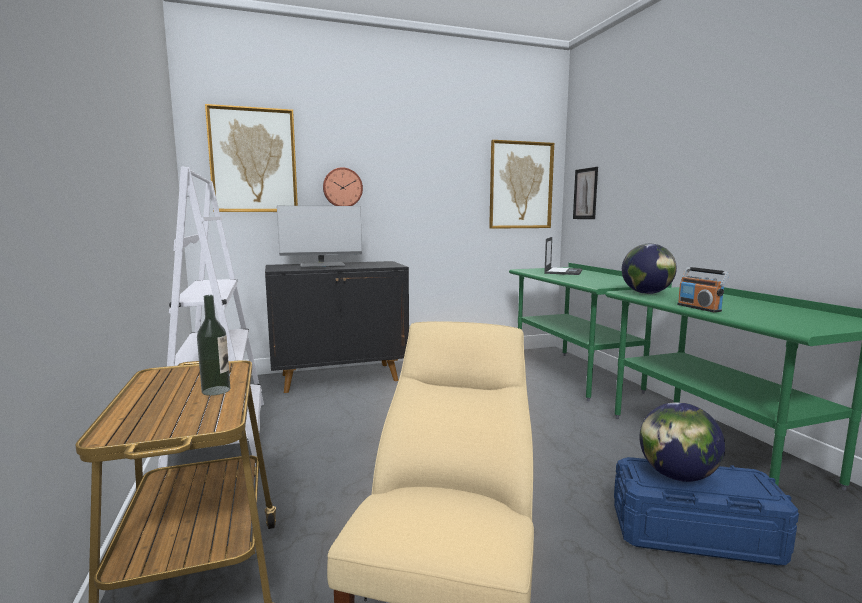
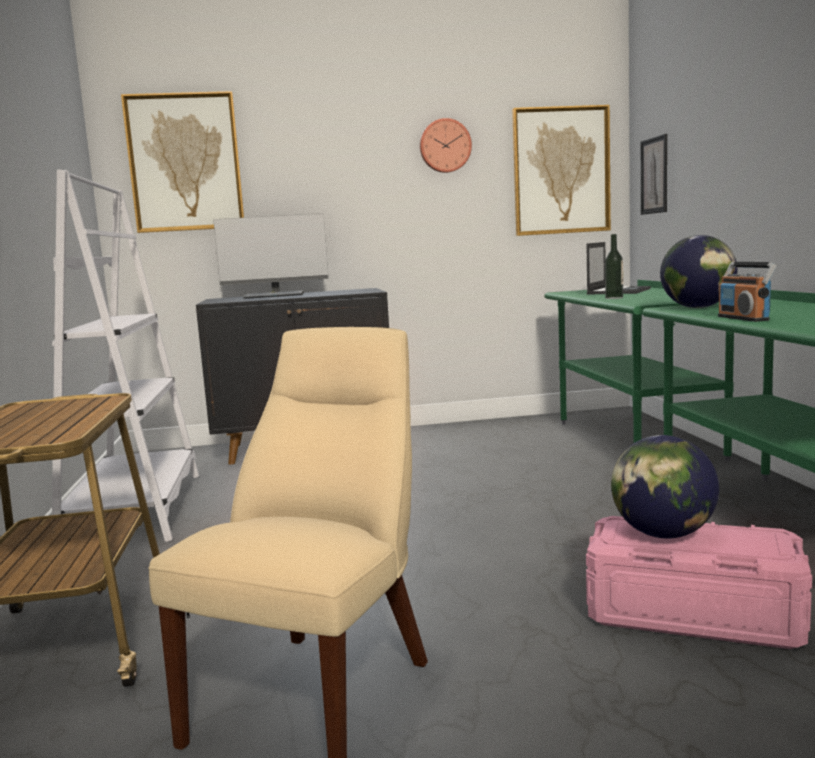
camera: 10 degrees right, 0 degrees up
bottle [197,295,230,396] -> bottle moved to [605,234,623,299]
wall clock [323,167,363,206] -> wall clock moved to [420,118,472,173]
blue storage box [614,457,799,565] -> pink storage box [586,516,812,649]

